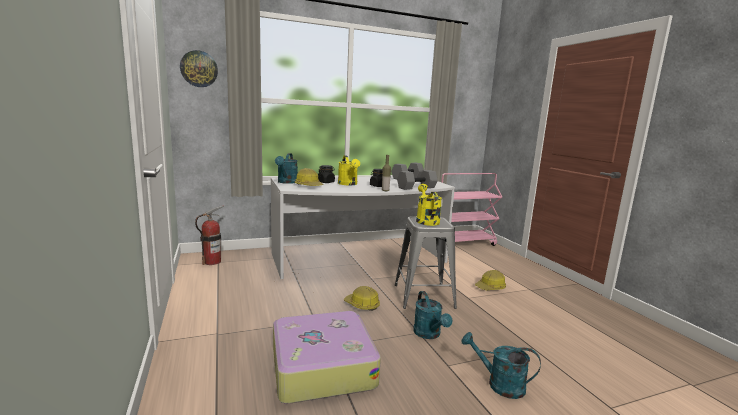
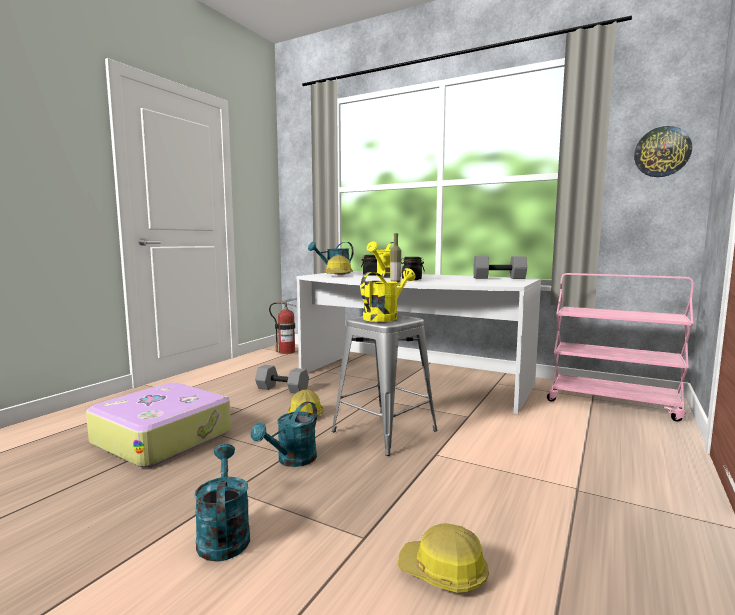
camera: 50 degrees right, 5 degrees down
wall clock [180,50,218,87] -> wall clock moved to [634,126,692,177]
grey dumbbell [397,170,438,190] -> grey dumbbell moved to [255,365,309,393]
hard hat [475,270,506,290] -> hard hat moved to [397,524,489,593]

